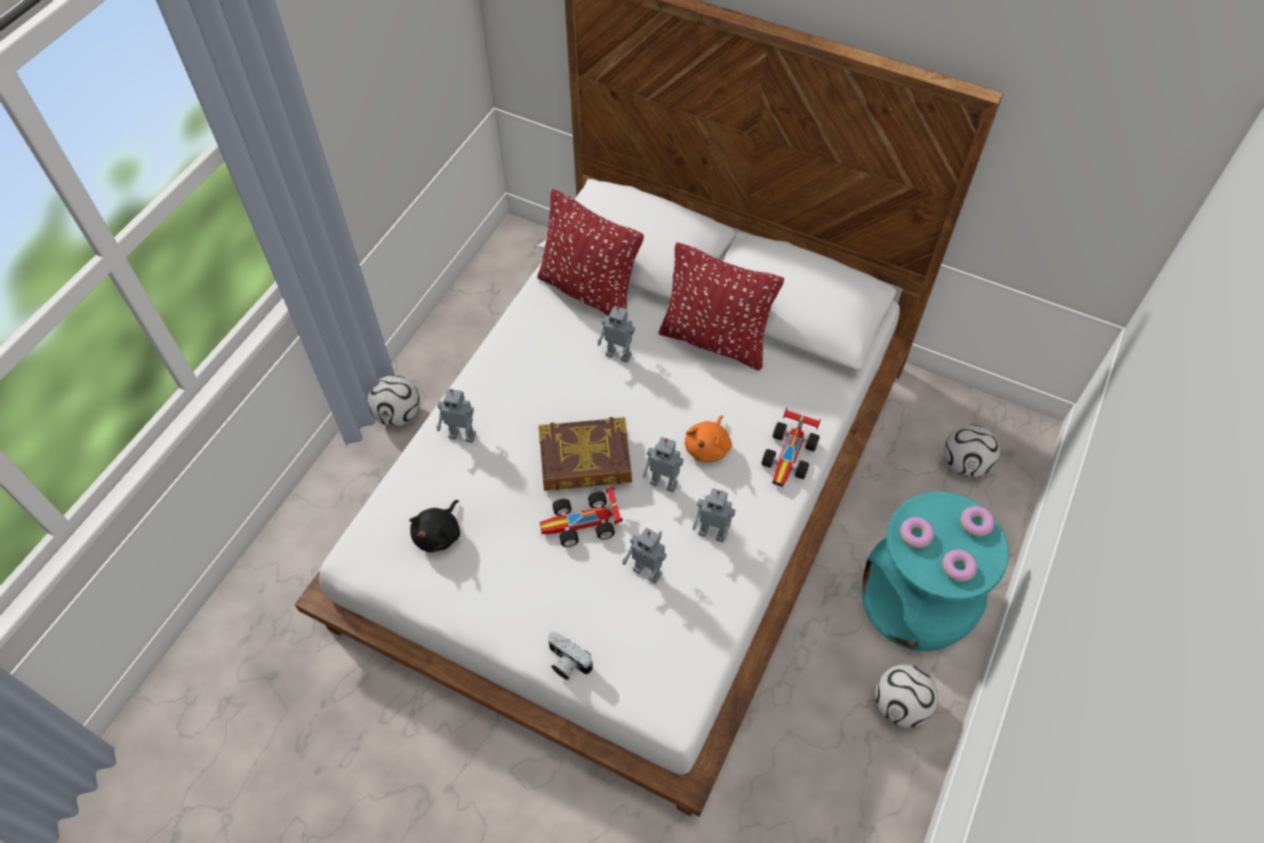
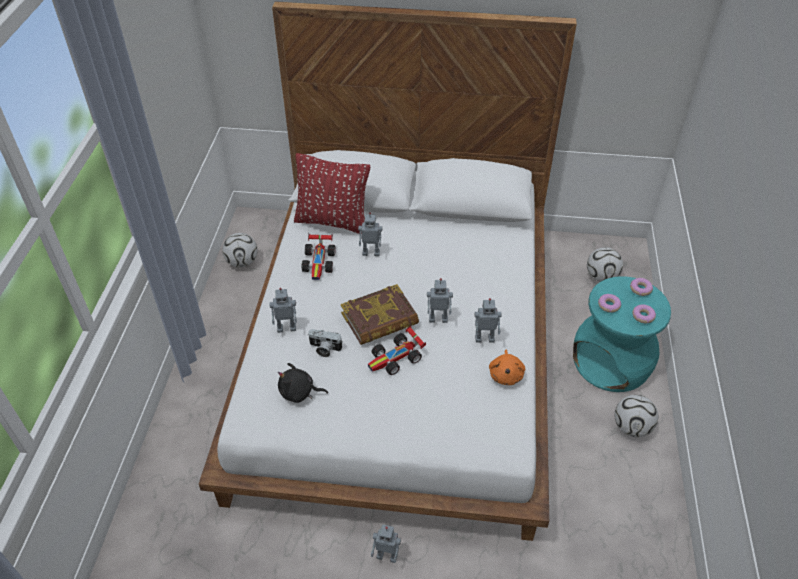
camera: 20 degrees left, 10 degrees down
football [368,375,420,427] -> football moved to [222,233,258,268]
black plush toy [409,500,460,552] -> black plush toy turned 90 degrees clockwise [278,363,328,403]
camera [548,632,593,680] -> camera moved to [308,329,342,357]
toy robot [622,528,667,584] -> toy robot moved to [371,524,401,563]
red pillow [659,242,784,371] -> none
orange plush toy [684,415,732,463] -> orange plush toy moved to [489,349,525,385]
toy car [761,408,821,487] -> toy car moved to [302,234,335,280]

